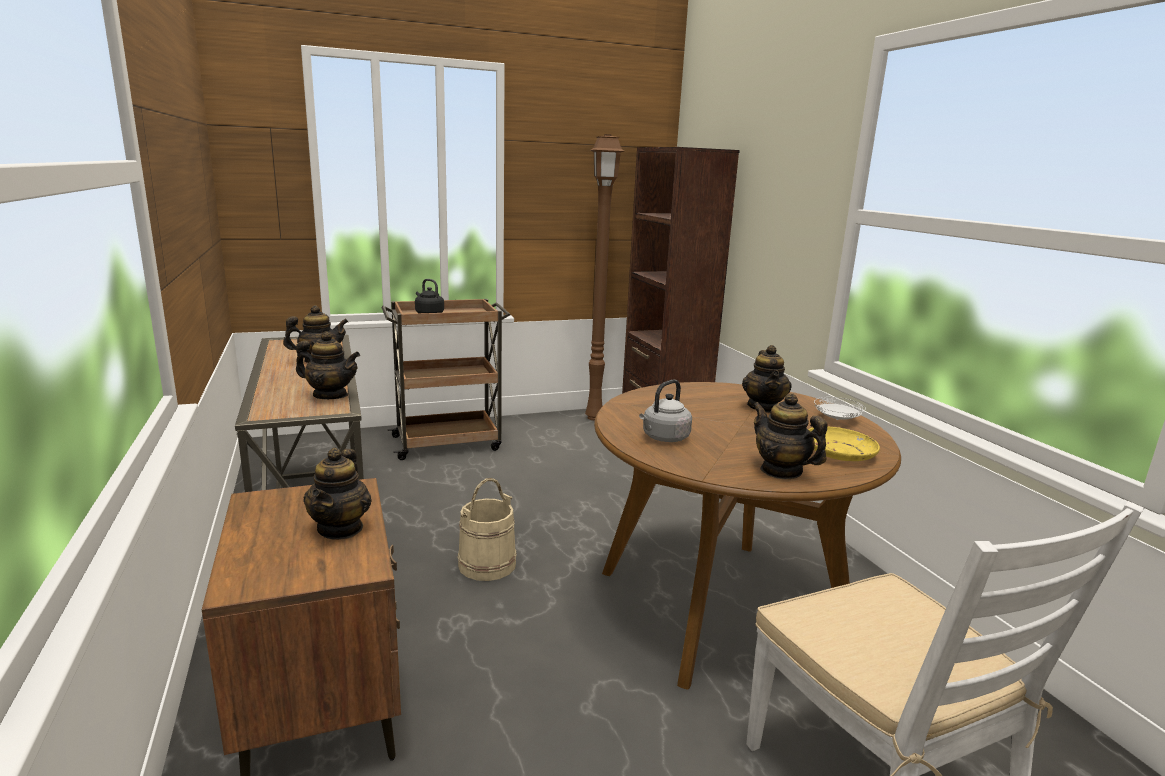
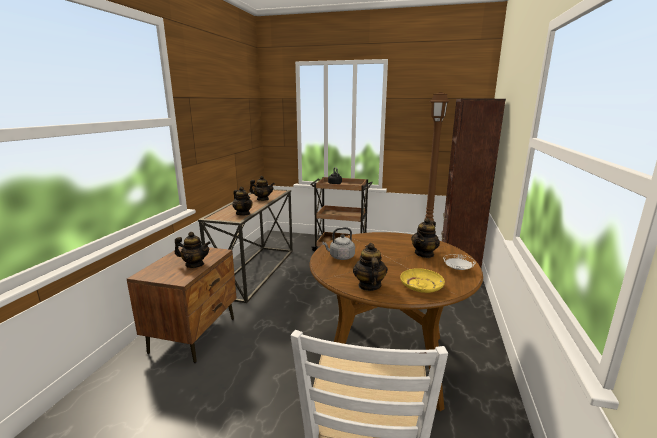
camera: 35 degrees right, 0 degrees up
teapot [303,448,372,540] -> teapot turned 120 degrees counterclockwise [175,232,211,268]
beige bucket [458,478,517,581] -> none

